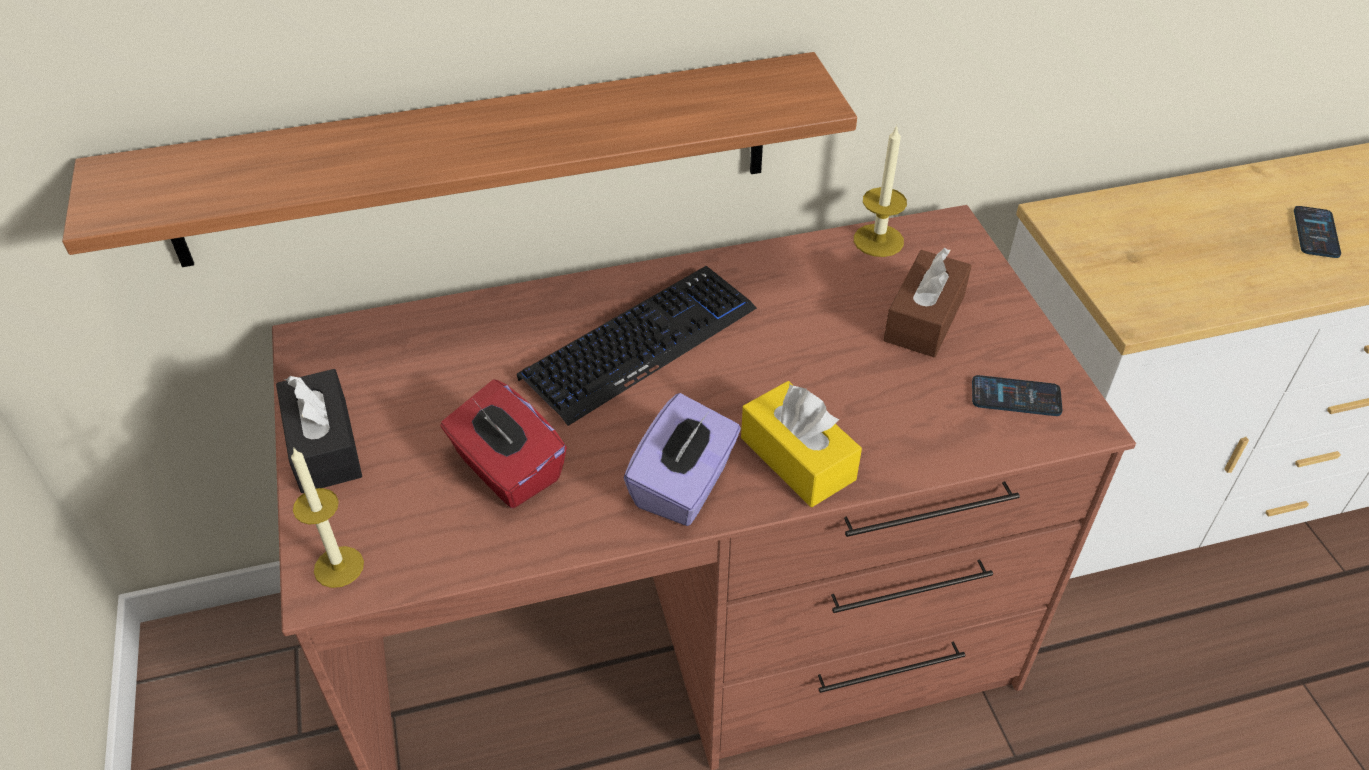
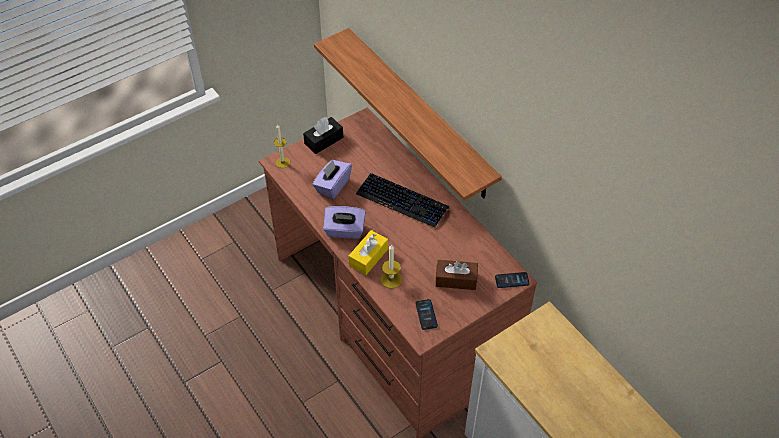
camera: 70 degrees right, 5 degrees up
red tissue box [440,380,567,508] -> purple tissue box [312,160,352,199]
candle [854,125,907,257] -> candle moved to [381,244,402,289]
phone [1294,206,1341,258] -> phone moved to [495,272,529,288]

